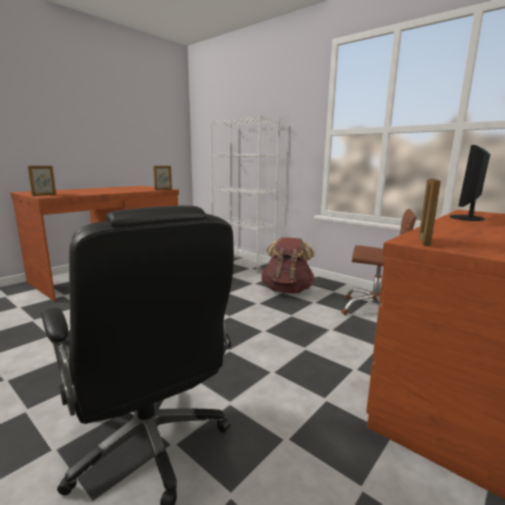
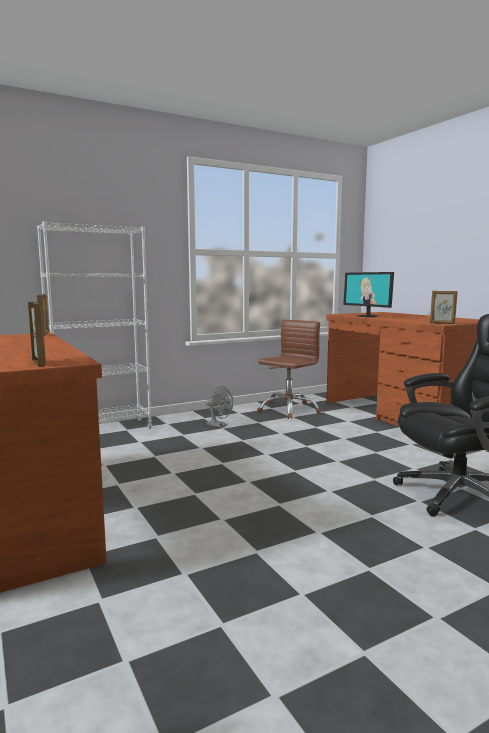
camera: 70 degrees left, 5 degrees down
brown backpack [261,237,315,293] -> grey fan [205,386,233,428]

